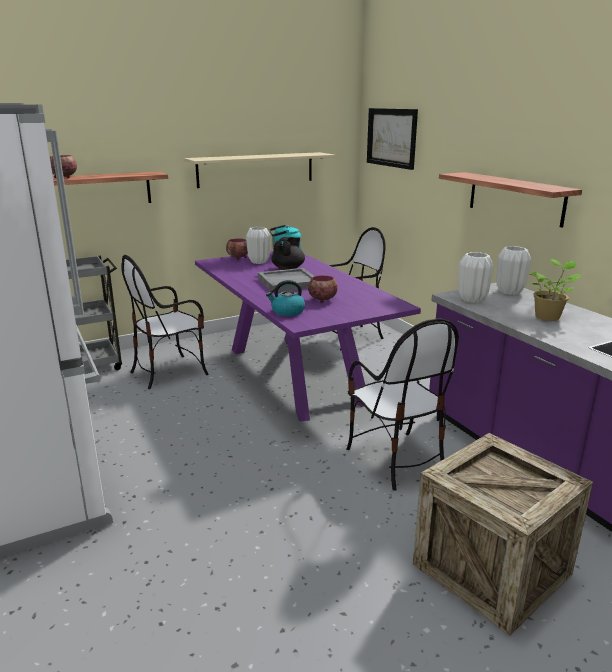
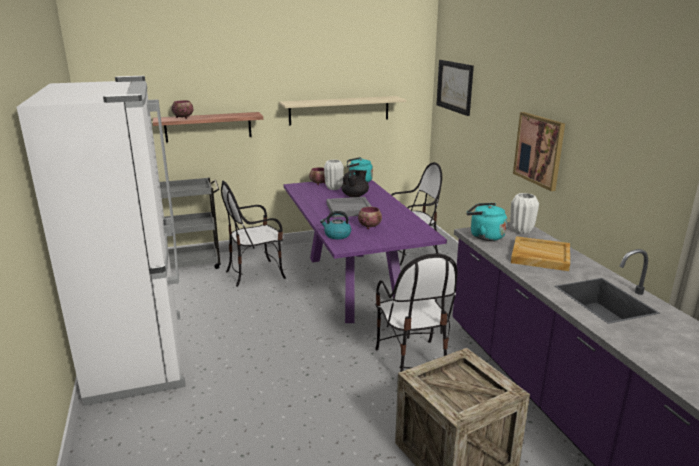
camera: 10 degrees right, 0 degrees up
shelf [439,172,582,228] -> picture [513,112,565,191]
white vase [458,252,494,303] -> turquoise kettle [466,203,507,241]
potted plant [530,259,582,321] -> beige tray [511,236,570,271]

